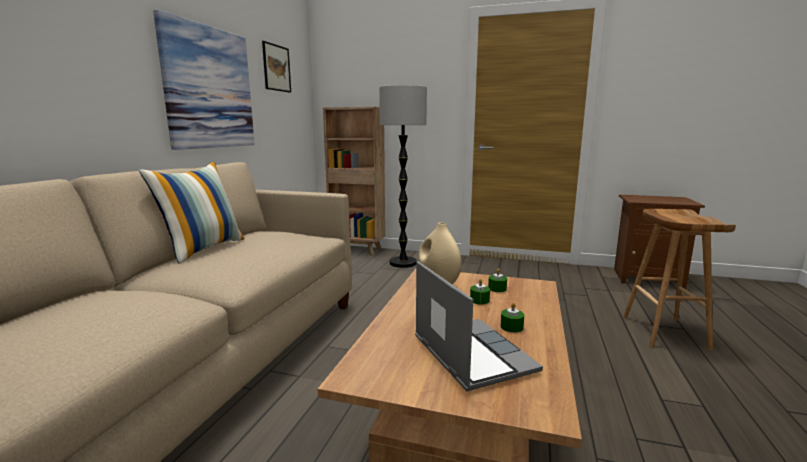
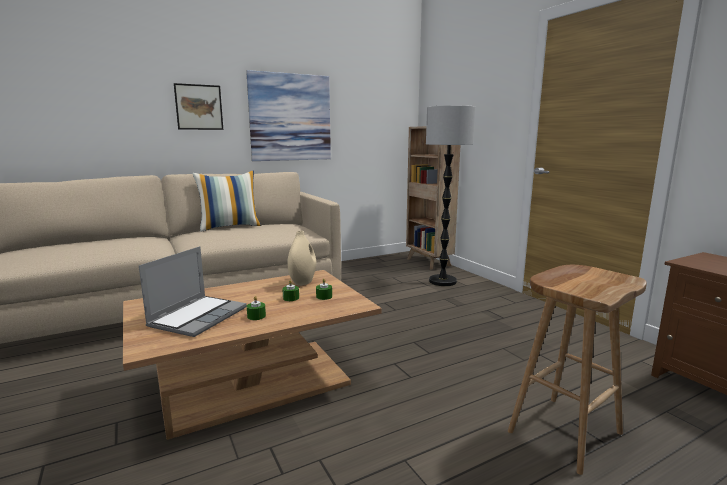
camera: 45 degrees right, 0 degrees up
picture [262,41,291,92] -> picture moved to [174,83,223,130]

